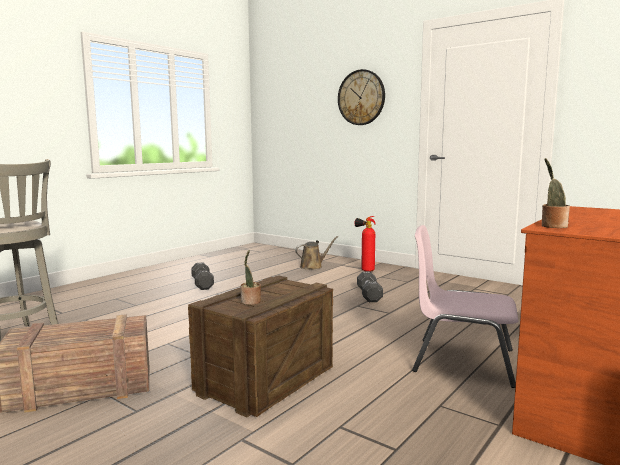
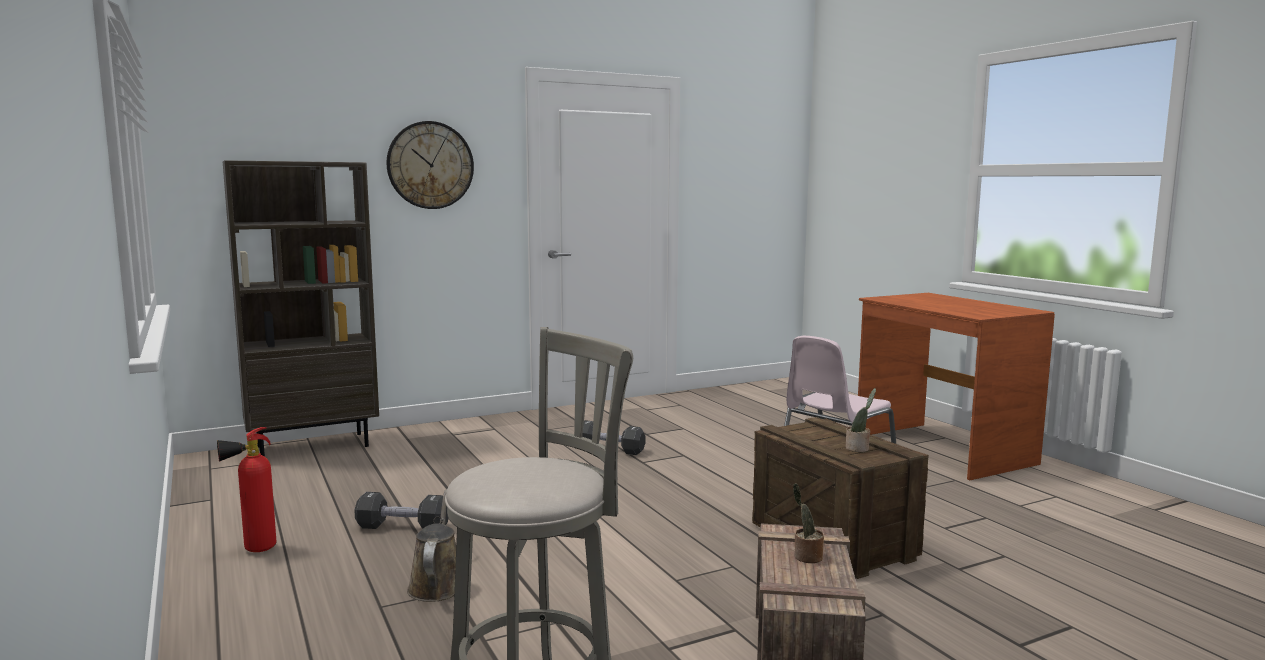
camera: 65 degrees left, 0 degrees up
brown watering can [295,236,338,269] -> brown watering can moved to [407,489,456,602]
fire extinguisher [355,216,376,272] -> fire extinguisher moved to [217,427,277,552]
potted plant [542,158,570,228] -> potted plant moved to [793,483,824,563]
none -> brown bookcase [223,160,379,457]

